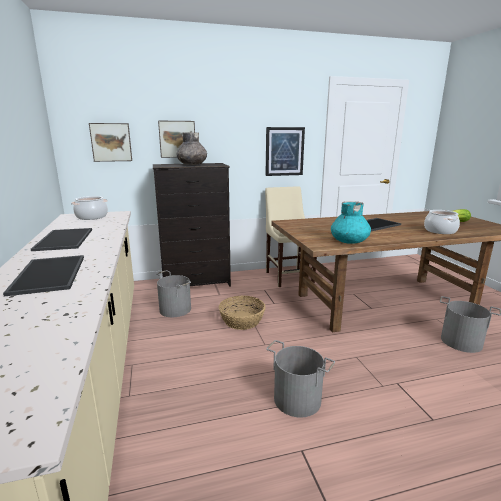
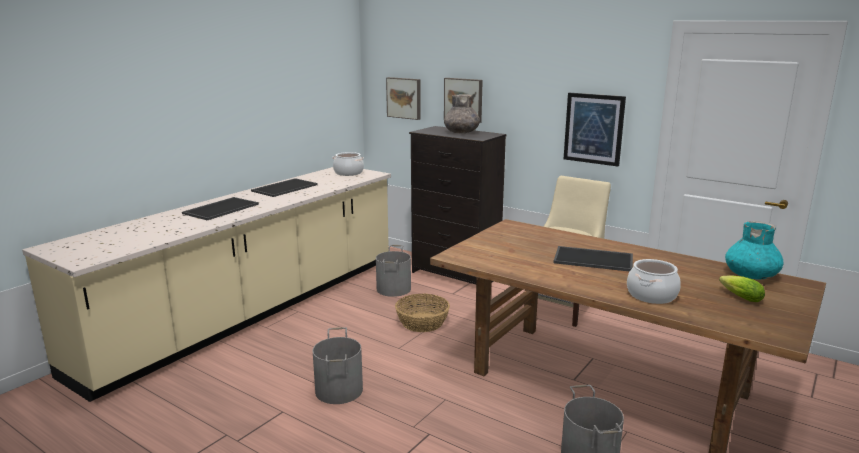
camera: 50 degrees right, 0 degrees up
turquoise vase [331,201,371,244] -> turquoise vase moved to [725,221,784,280]

